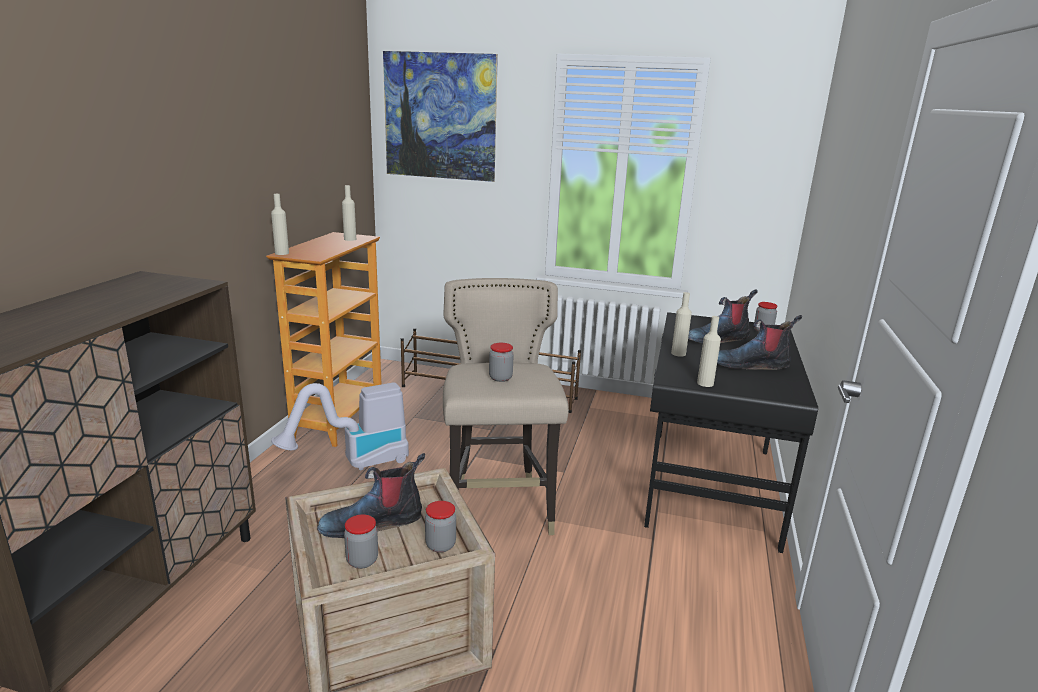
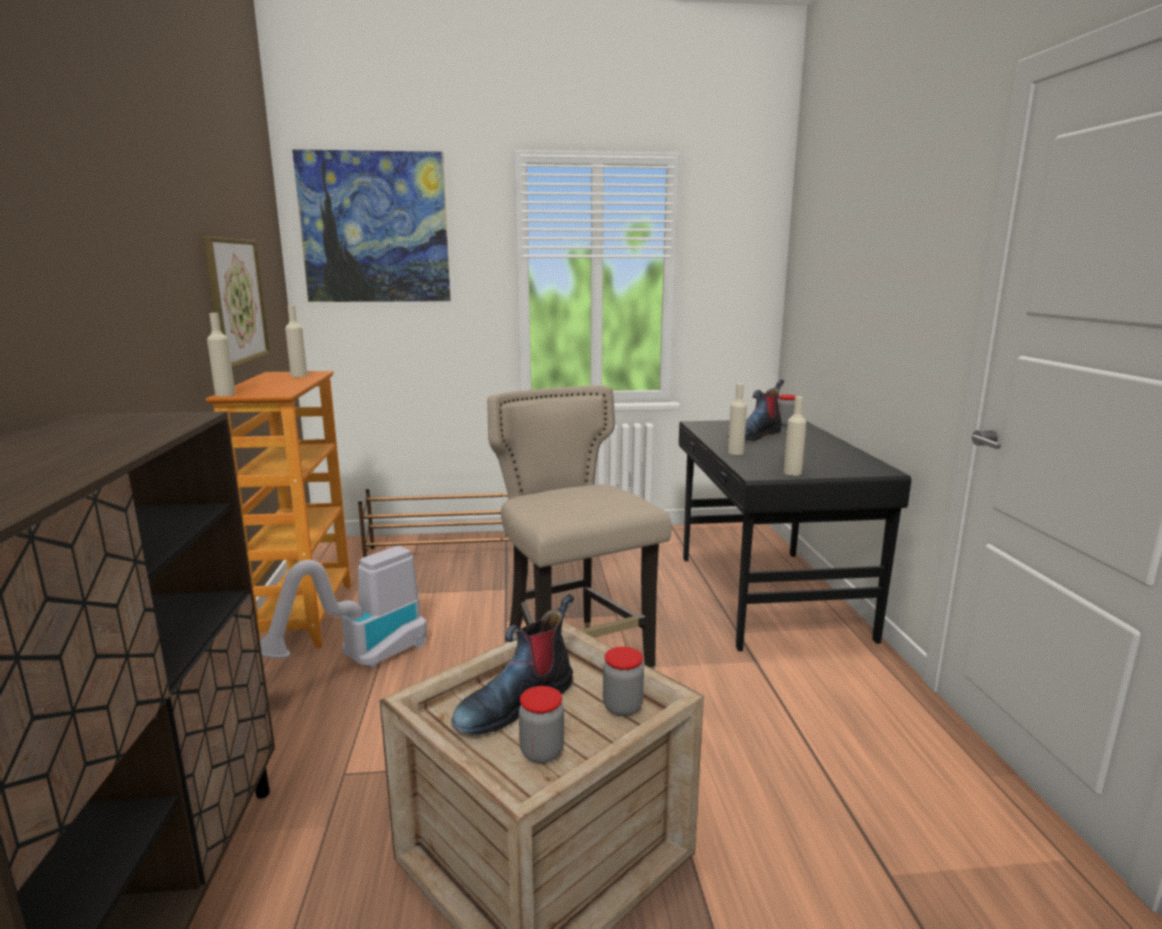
camera: 20 degrees left, 5 degrees down
jar [489,343,514,382] -> none
boot [717,315,802,370] -> none
none -> picture [203,237,270,368]

